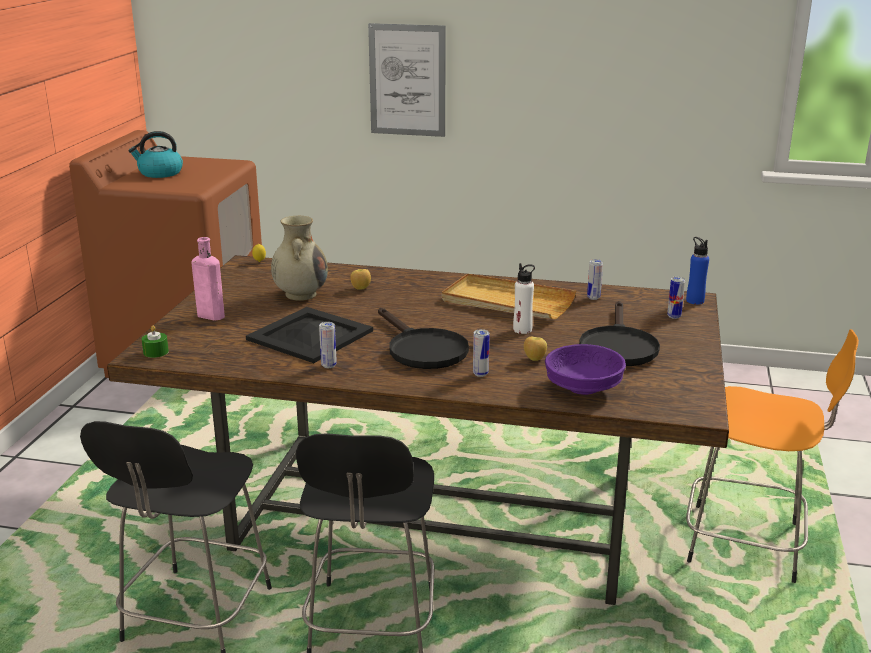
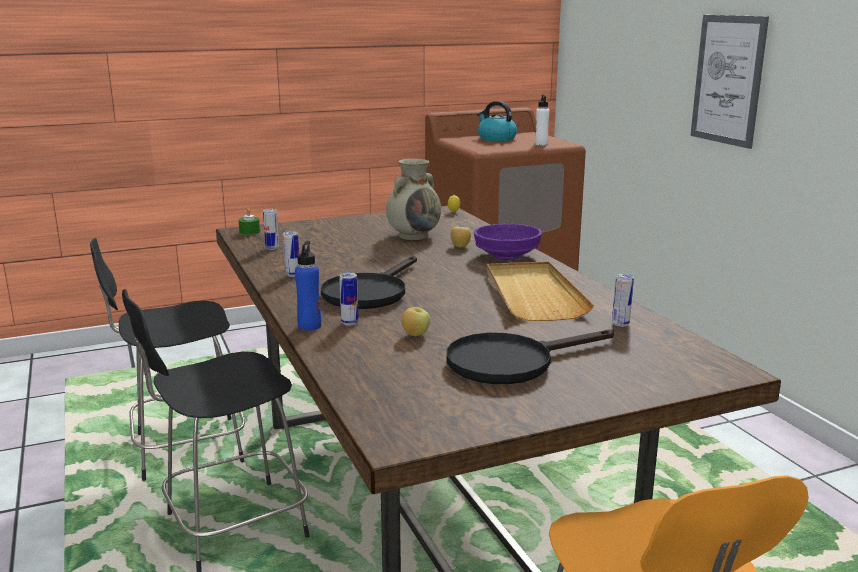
camera: 55 degrees right, 5 degrees down
pink bottle [192,237,225,321] -> none
black tray [246,307,373,363] -> none
white bottle [513,263,535,334] -> white bottle moved to [535,95,550,145]
purple bowl [545,344,626,395] -> purple bowl moved to [474,224,542,260]
can [667,277,685,319] -> can moved to [263,209,279,250]
blue bottle [686,237,709,304] -> blue bottle moved to [295,241,321,331]

